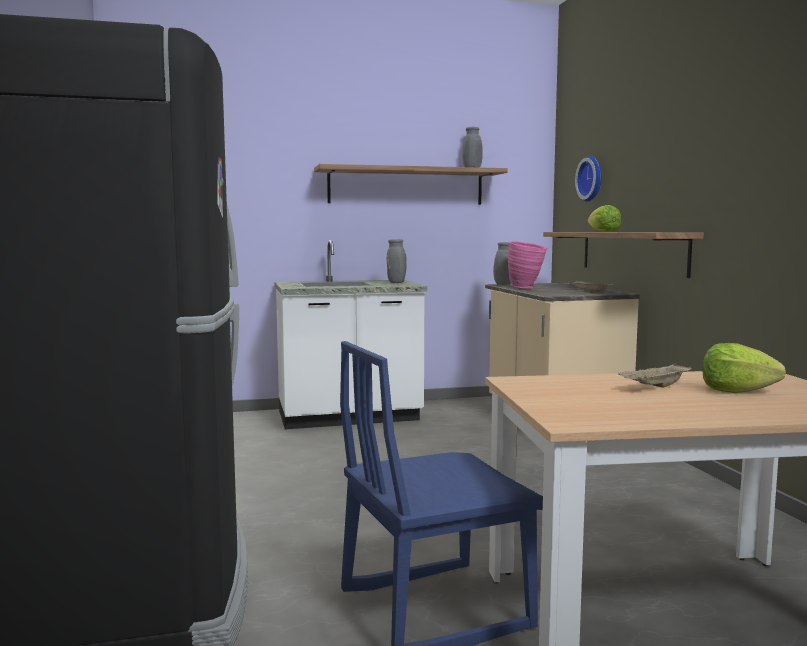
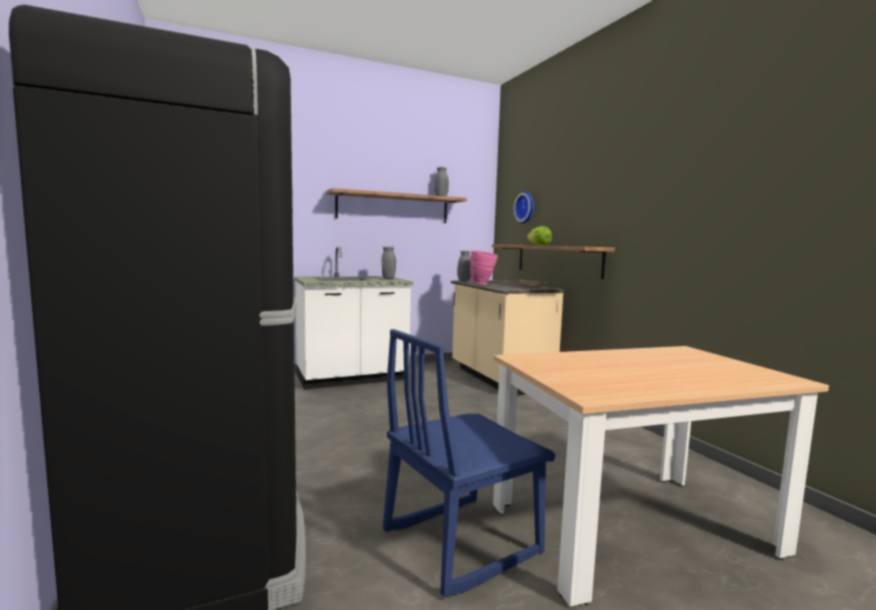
camera: 10 degrees left, 0 degrees up
beige tray [618,363,692,388] -> none
lettuce [703,343,786,393] -> none

